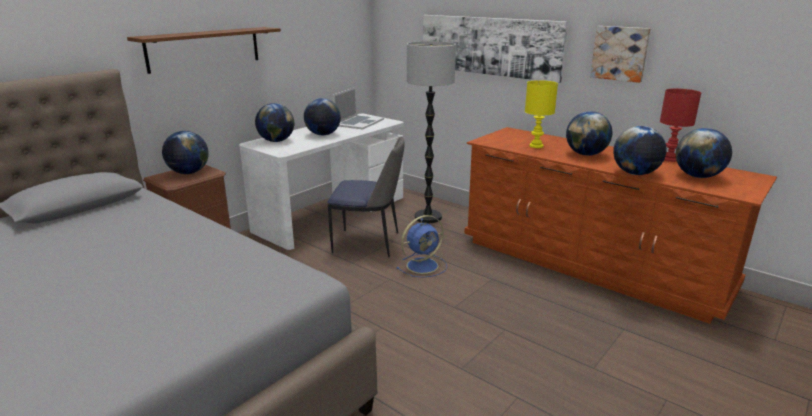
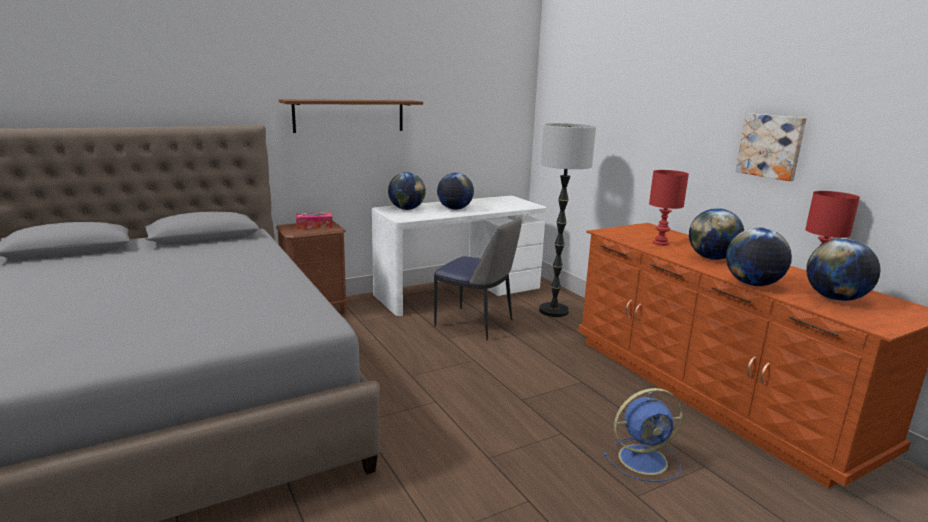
camera: 20 degrees right, 5 degrees down
globe [162,131,209,174] -> tissue box [296,212,333,229]
laptop [333,87,384,129] -> none
blue fan [396,215,447,278] -> blue fan moved to [604,388,683,482]
picture [423,15,568,83] -> none
yellow table lamp [525,80,558,148] -> red table lamp [649,170,689,246]

